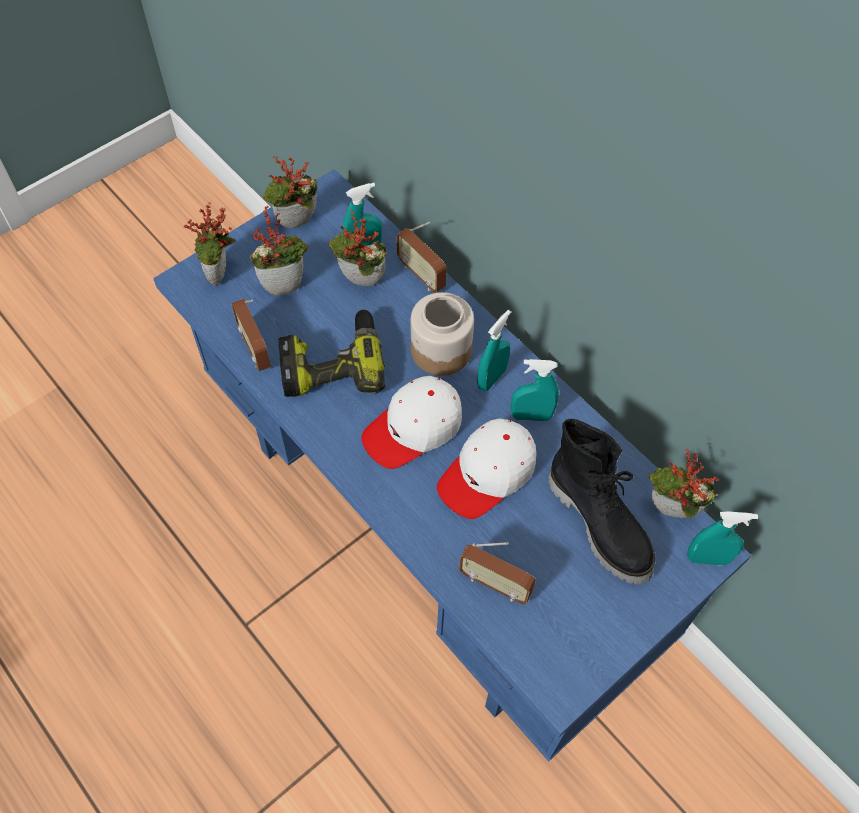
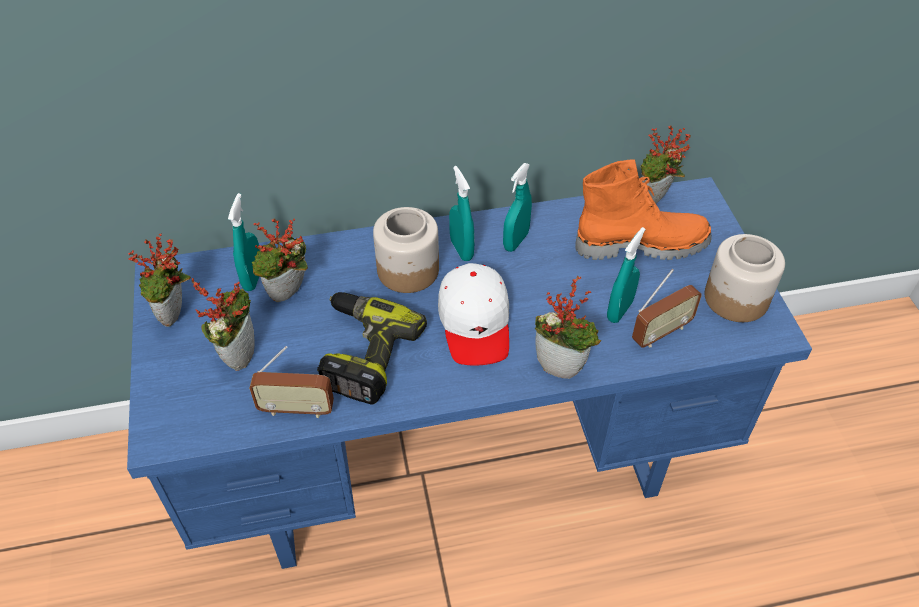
camera: 60 degrees left, 10 degrees down
potted plant [184,202,236,285] -> potted plant moved to [535,276,601,379]
radio [396,222,447,293] -> none
white cap [437,418,536,519] -> none
black boot [548,418,655,585] -> orange boot [575,160,711,260]
turquoise spray bottle [687,512,758,565] -> turquoise spray bottle moved to [607,227,645,323]
none -> jar [705,234,785,322]

